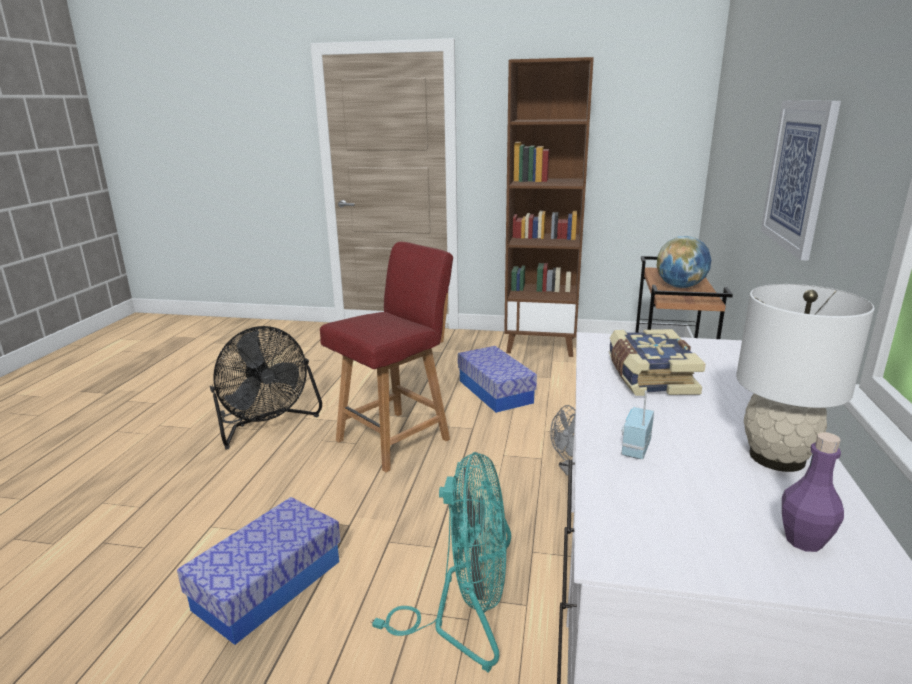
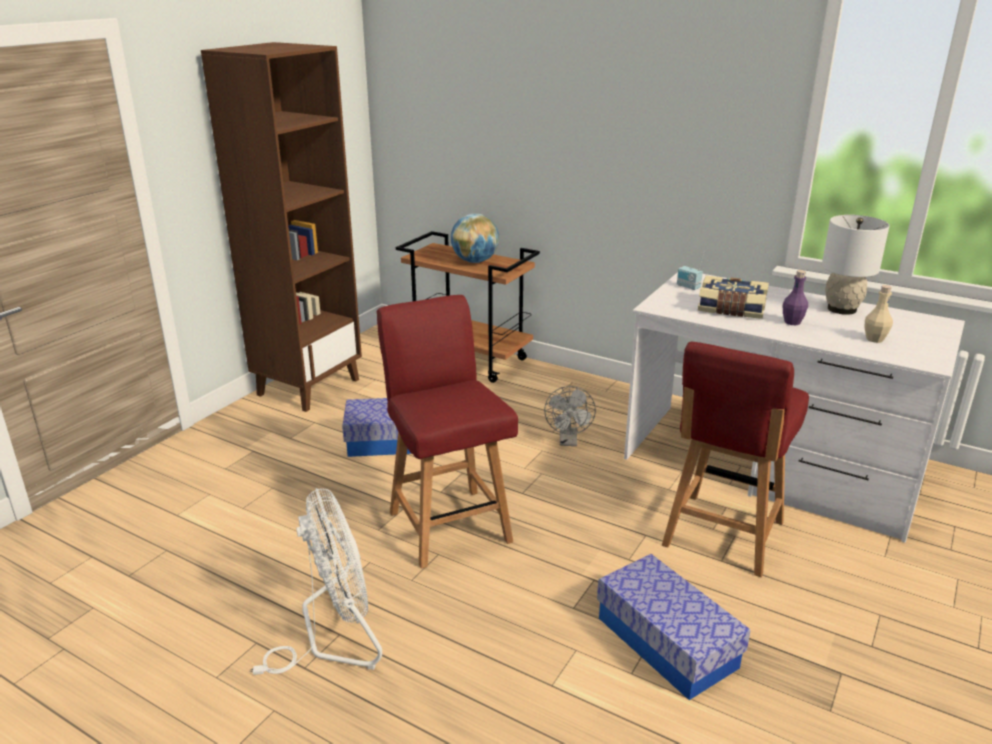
camera: 70 degrees left, 5 degrees up
black fan [210,326,322,450] -> white fan [250,488,382,675]
turquoise fan [371,452,511,672] -> red chair [662,342,809,577]
radio [621,390,654,459] -> radio moved to [677,251,704,290]
picture [761,100,841,260] -> none
purple bottle [782,432,844,552] -> purple bottle moved to [783,270,808,325]
none -> beige bottle [865,285,893,343]

